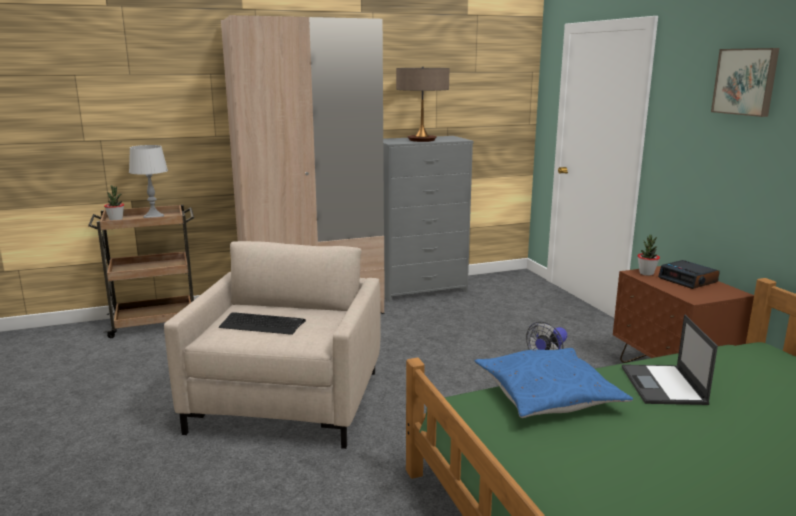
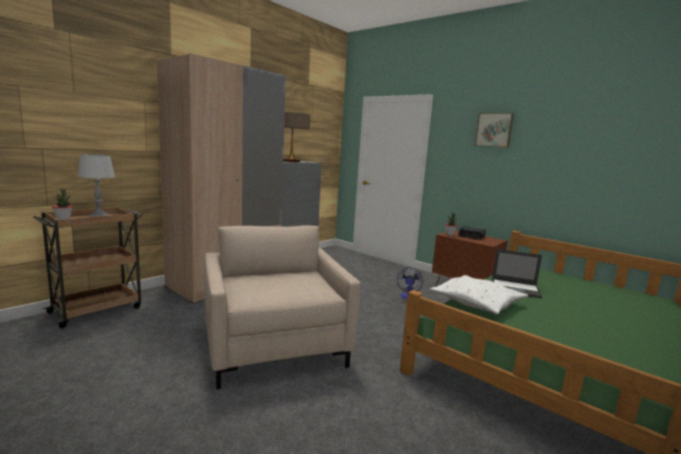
camera: 30 degrees left, 5 degrees down
keyboard [219,313,306,335] -> none
blue pillow [474,348,633,418] -> white pillow [430,275,528,315]
laptop [622,314,718,405] -> laptop turned 45 degrees counterclockwise [492,249,542,298]

